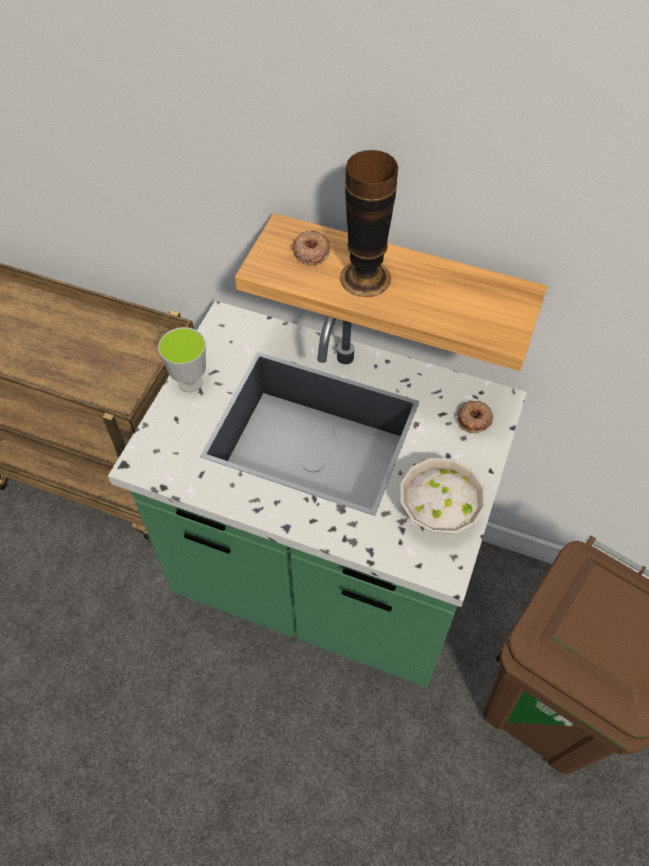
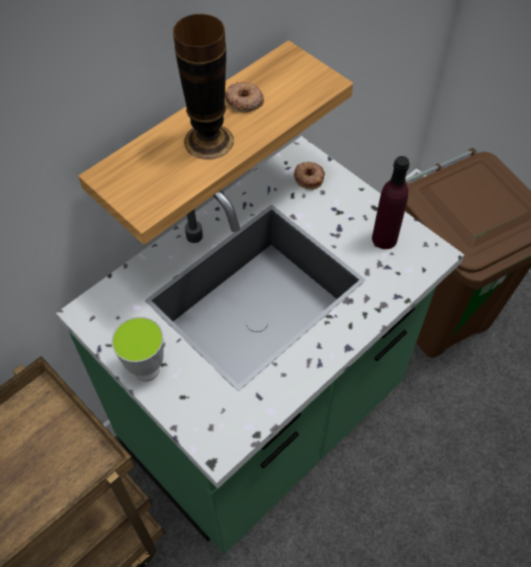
camera: 65 degrees left, 0 degrees up
donut [292,230,330,265] -> donut moved to [225,82,264,112]
white bowl [401,458,486,534] -> purple bottle [372,156,410,249]

